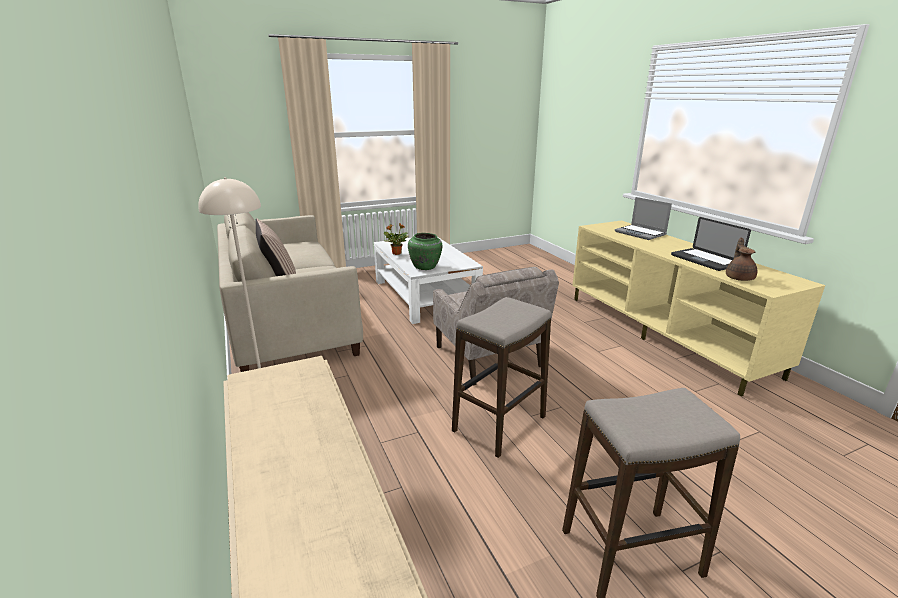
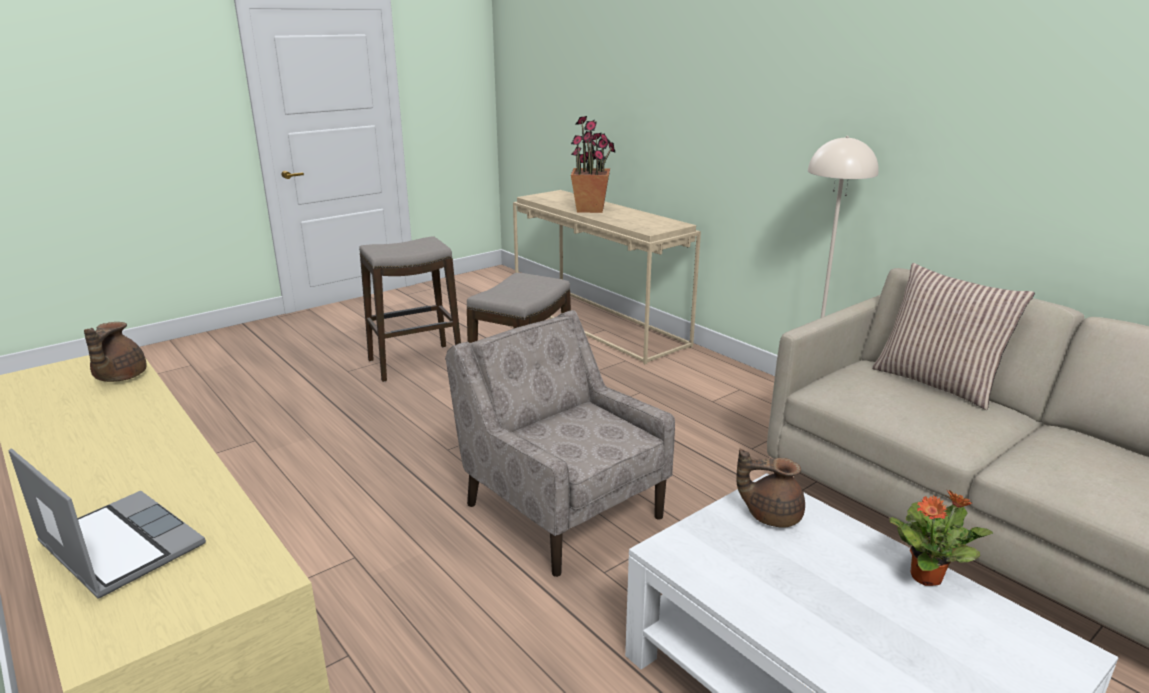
camera: 165 degrees right, 0 degrees up
green vase [408,233,442,270] -> brown teapot [736,448,805,528]
laptop [671,217,751,271] -> none
none -> potted plant [571,116,616,213]

